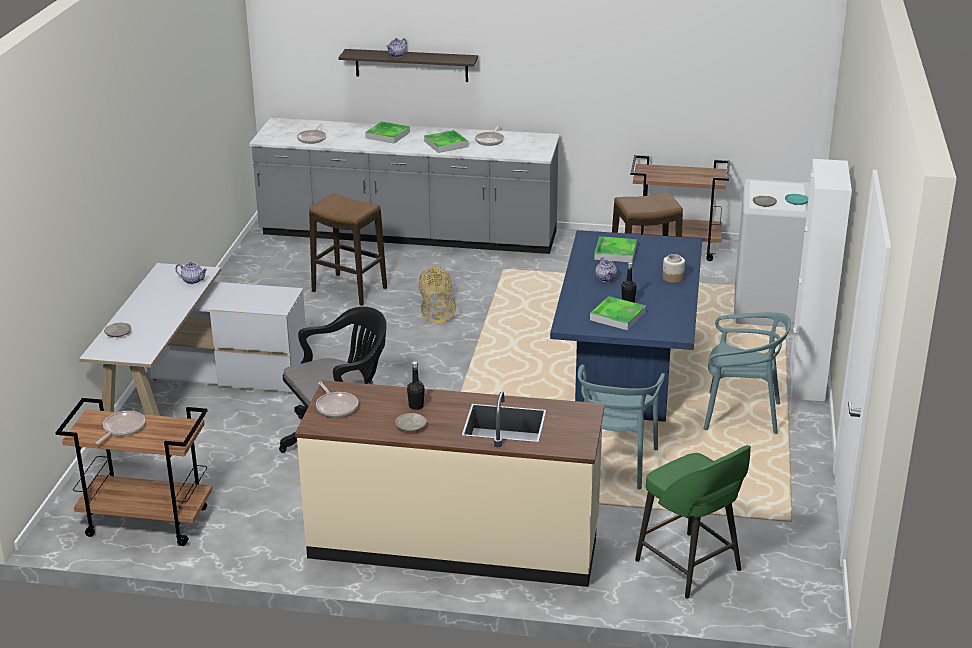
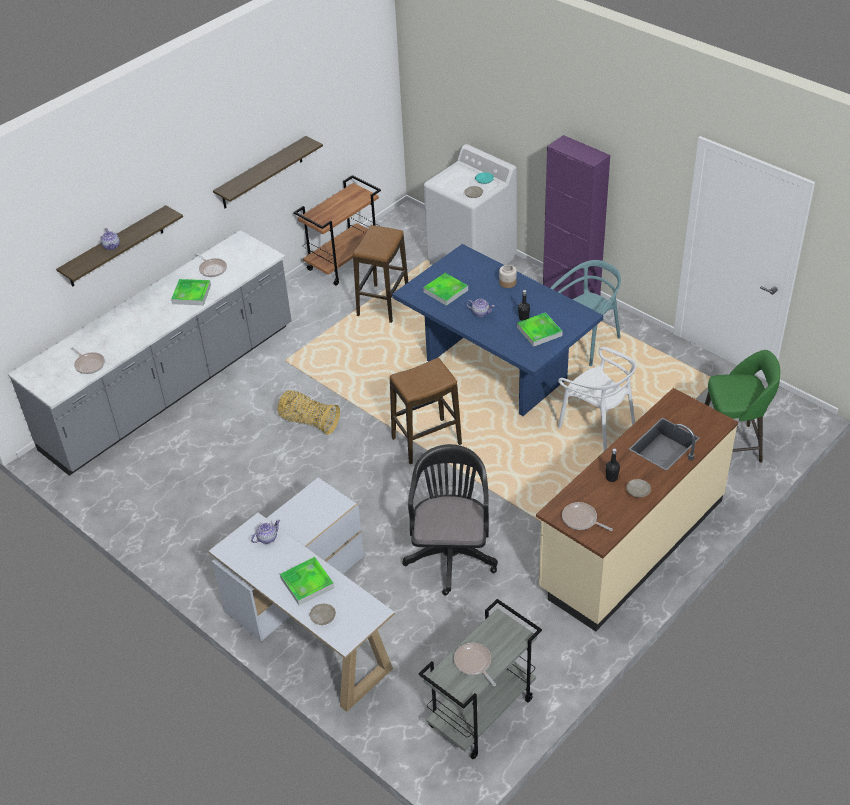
camera: 55 degrees left, 15 degrees up
brown cart [55,398,212,546] -> grey cart [419,599,542,759]
stool [309,193,387,306] -> stool moved to [390,358,462,464]
frying pan [316,382,358,417] -> frying pan turned 150 degrees counterclockwise [562,502,613,531]
tray [365,121,410,144] -> tray moved to [280,557,334,605]
turquoise chair [578,365,665,489] -> white chair [558,347,637,451]
white cabinet [790,159,852,401] -> purple cabinet [543,135,610,299]
none -> shelf [213,136,323,208]

